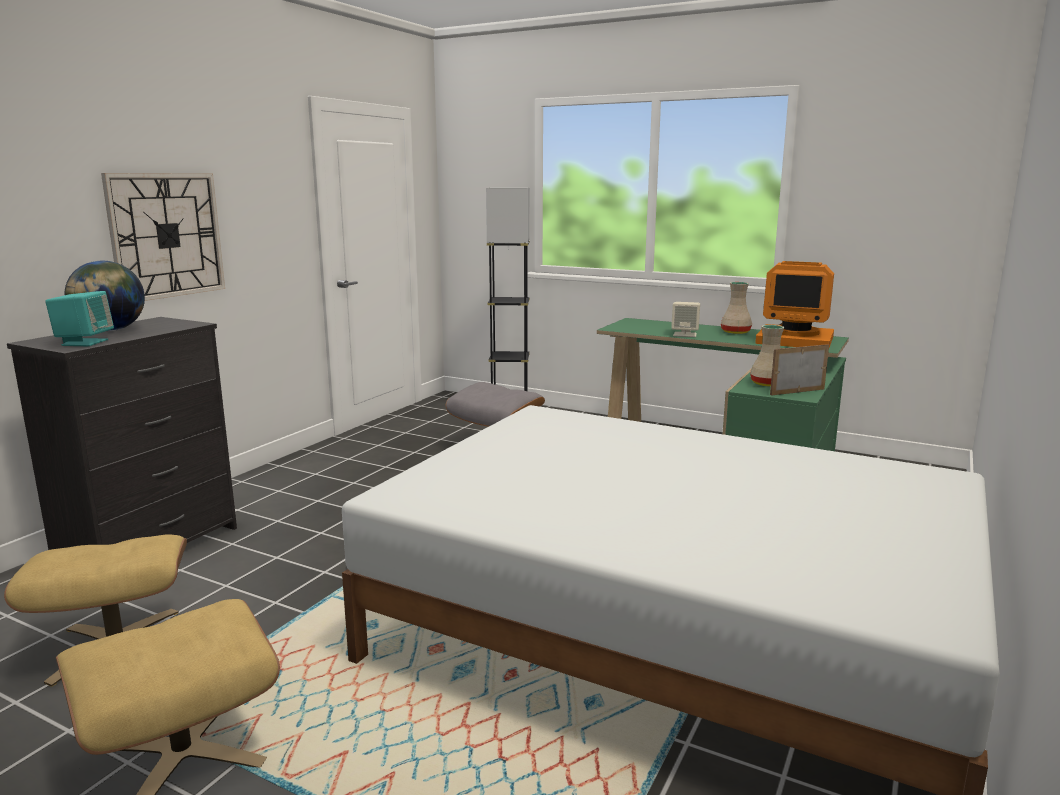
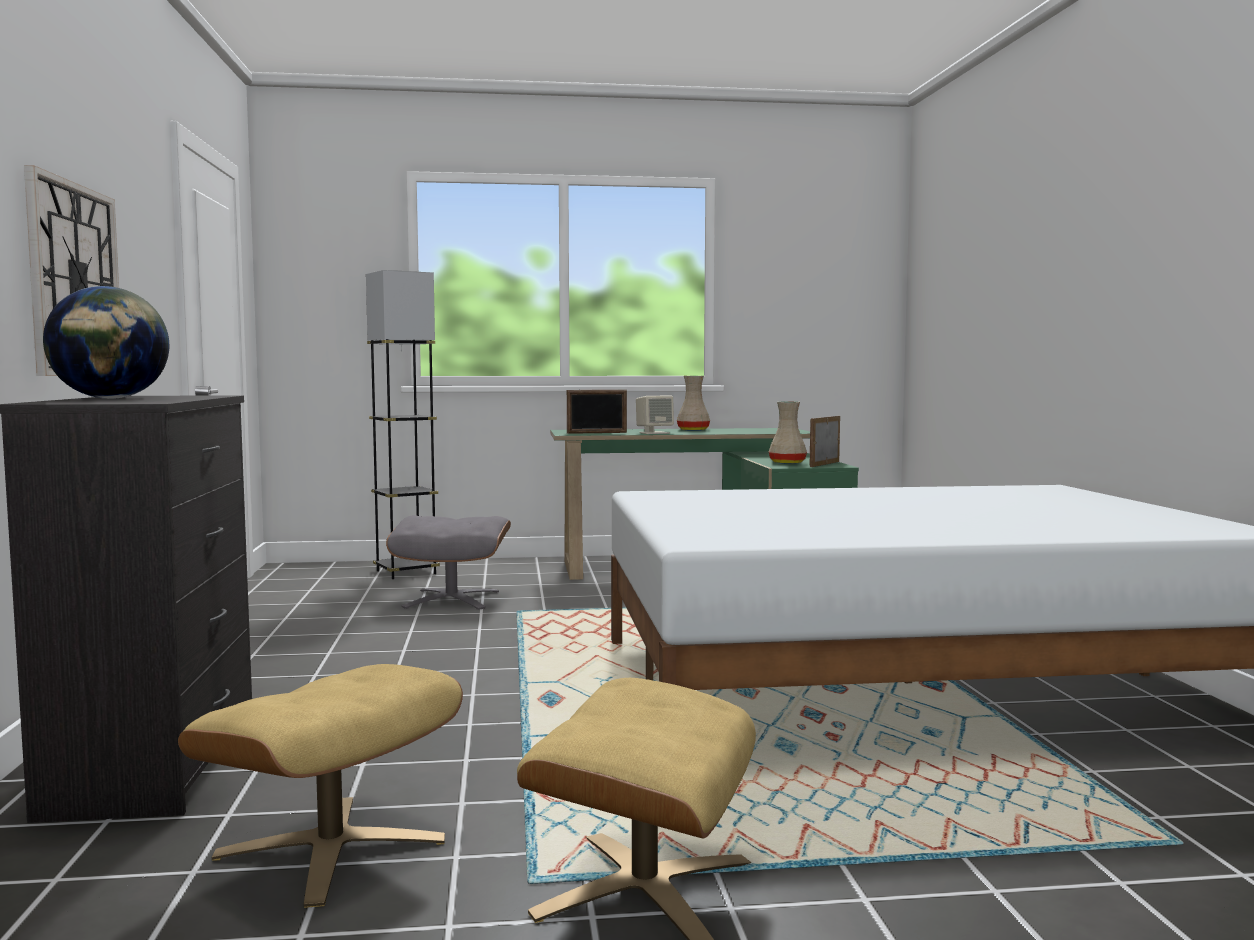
camera: 35 degrees left, 10 degrees down
turquoise speaker [45,291,114,346] -> none
monitor [755,261,834,348] -> none
none -> picture frame [567,390,627,434]

